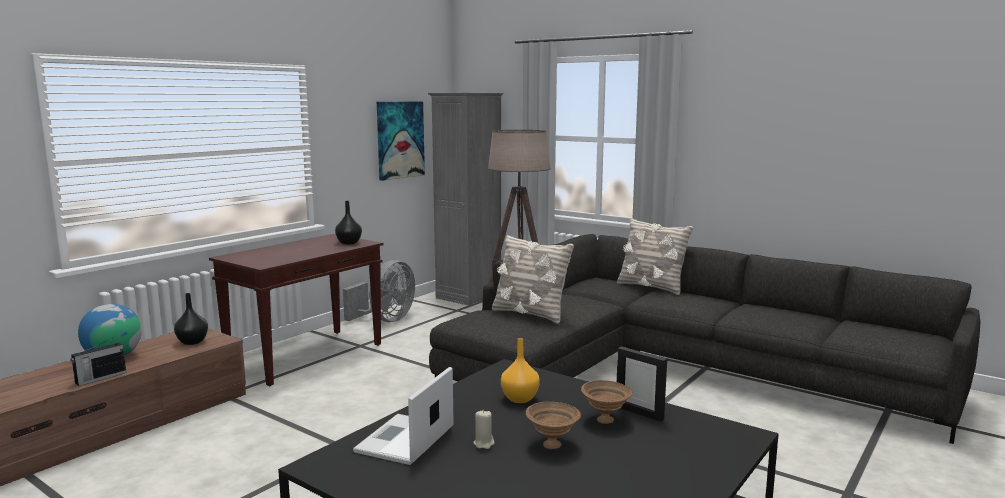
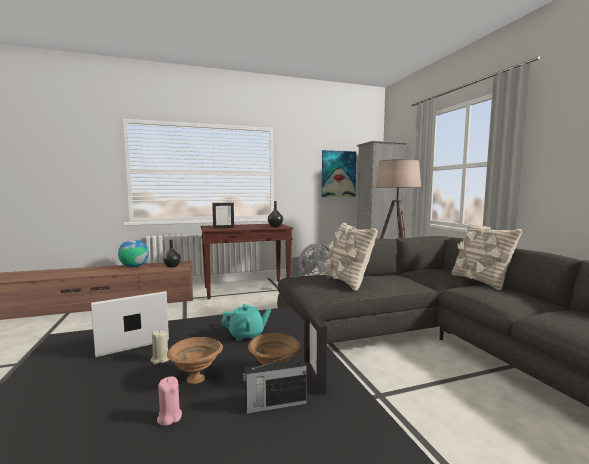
camera: 35 degrees right, 5 degrees down
radio [70,337,127,386] -> radio moved to [243,354,307,414]
orange vase [501,338,540,403] -> turquoise teapot [221,304,271,341]
none -> pink candle [157,376,182,426]
none -> picture frame [212,203,234,228]

